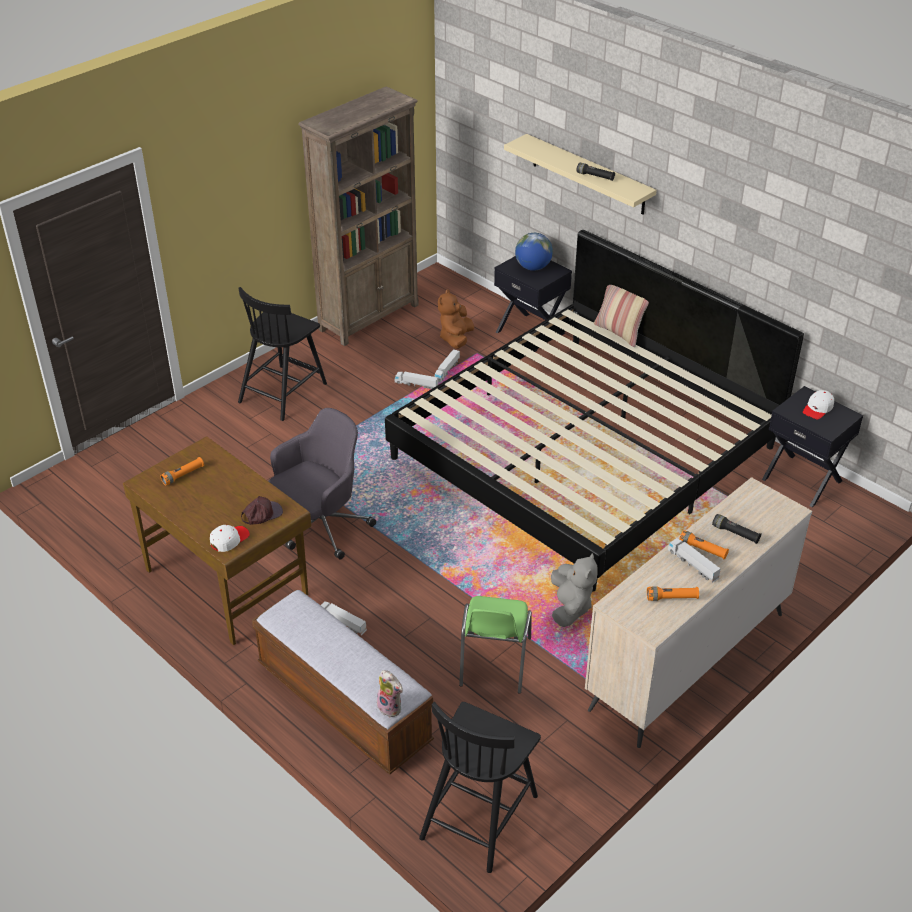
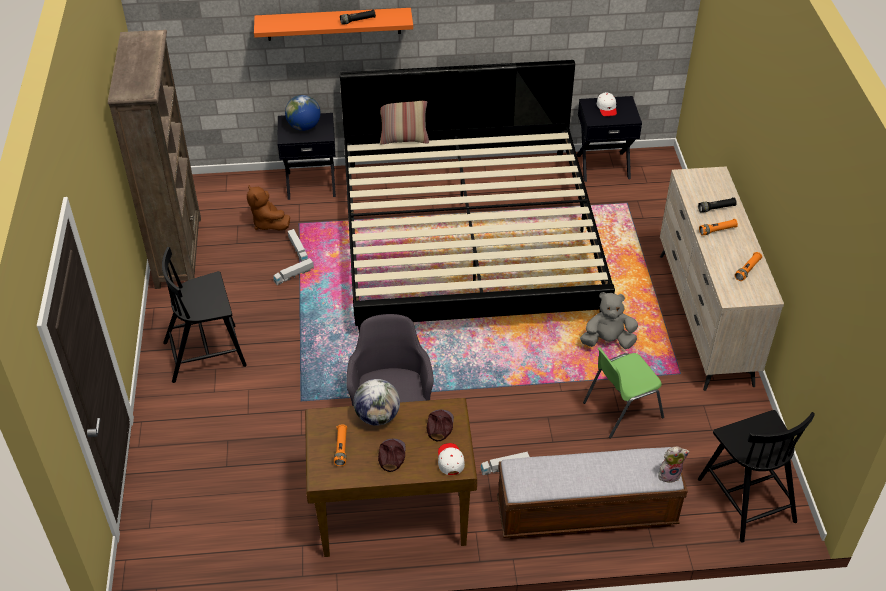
camera: 50 degrees left, 5 degrees up
black chair [238,287,327,421] -> black chair turned 90 degrees clockwise [162,247,247,383]
green chair [459,596,532,694] -> green chair turned 105 degrees clockwise [583,347,664,439]
beige shelf [504,134,656,215] -> orange shelf [254,8,413,41]
grey plush toy [551,553,597,627] -> grey plush toy turned 45 degrees counterclockwise [580,292,638,349]
toy truck [668,538,721,583] -> none
none -> globe [353,379,400,426]
none -> brown cap [378,439,405,472]

